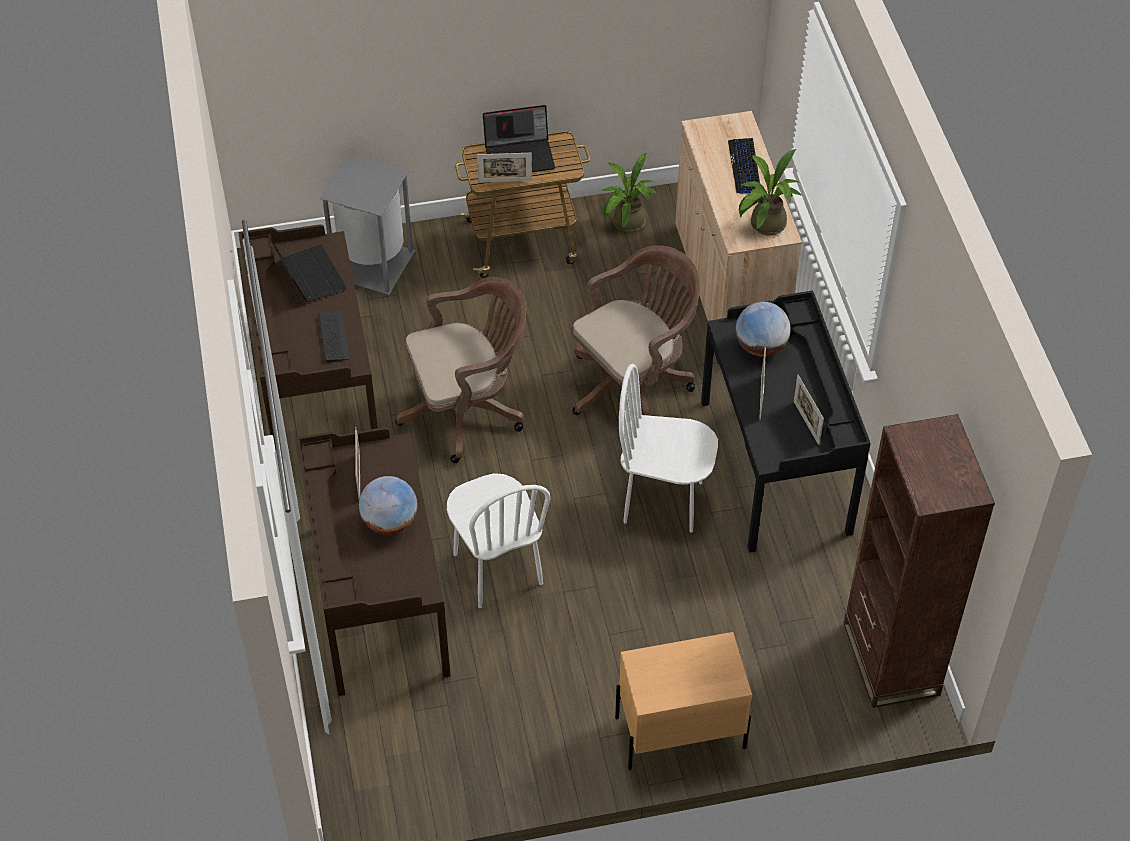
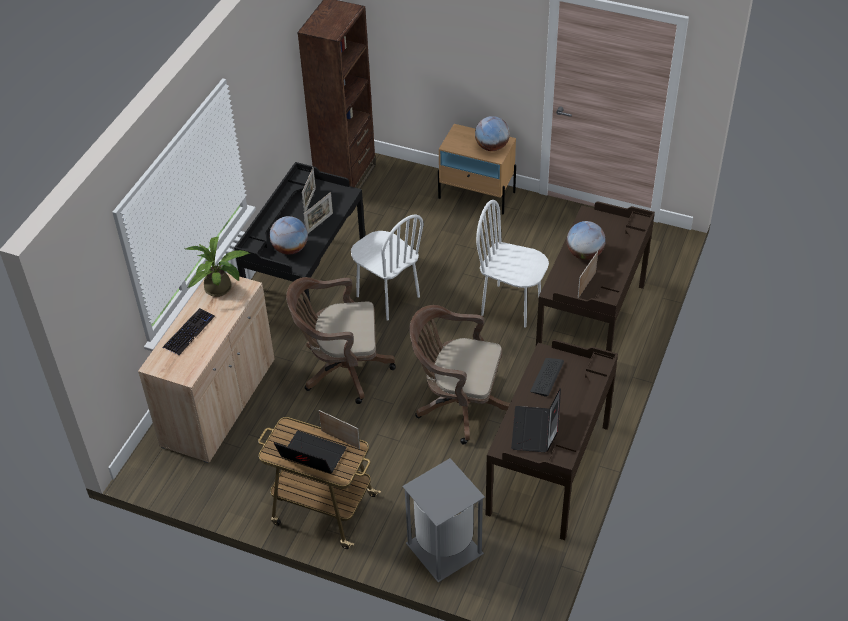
camera: 145 degrees left, 5 degrees down
white chair [447,473,550,608] -> white chair turned 75 degrees counterclockwise [476,200,549,328]
potted plant [603,153,658,233] -> none
none -> globe [475,116,510,151]

